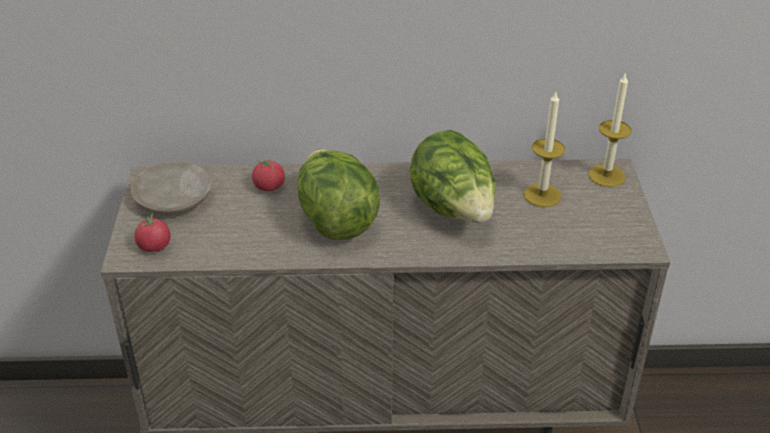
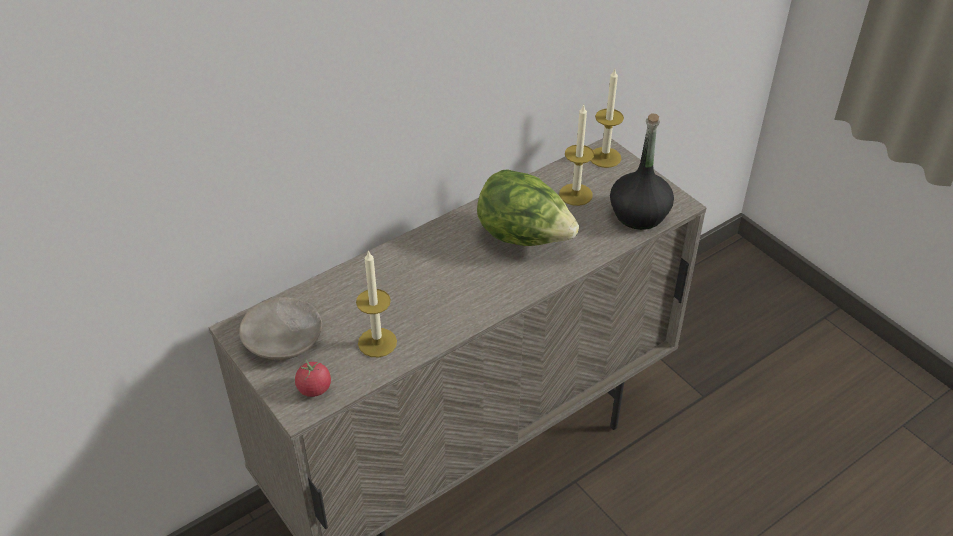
camera: 35 degrees left, 5 degrees up
tomato [252,157,285,191] -> none
lettuce [298,149,380,240] -> none
none -> candle [356,250,397,357]
none -> black bottle [610,114,674,230]

